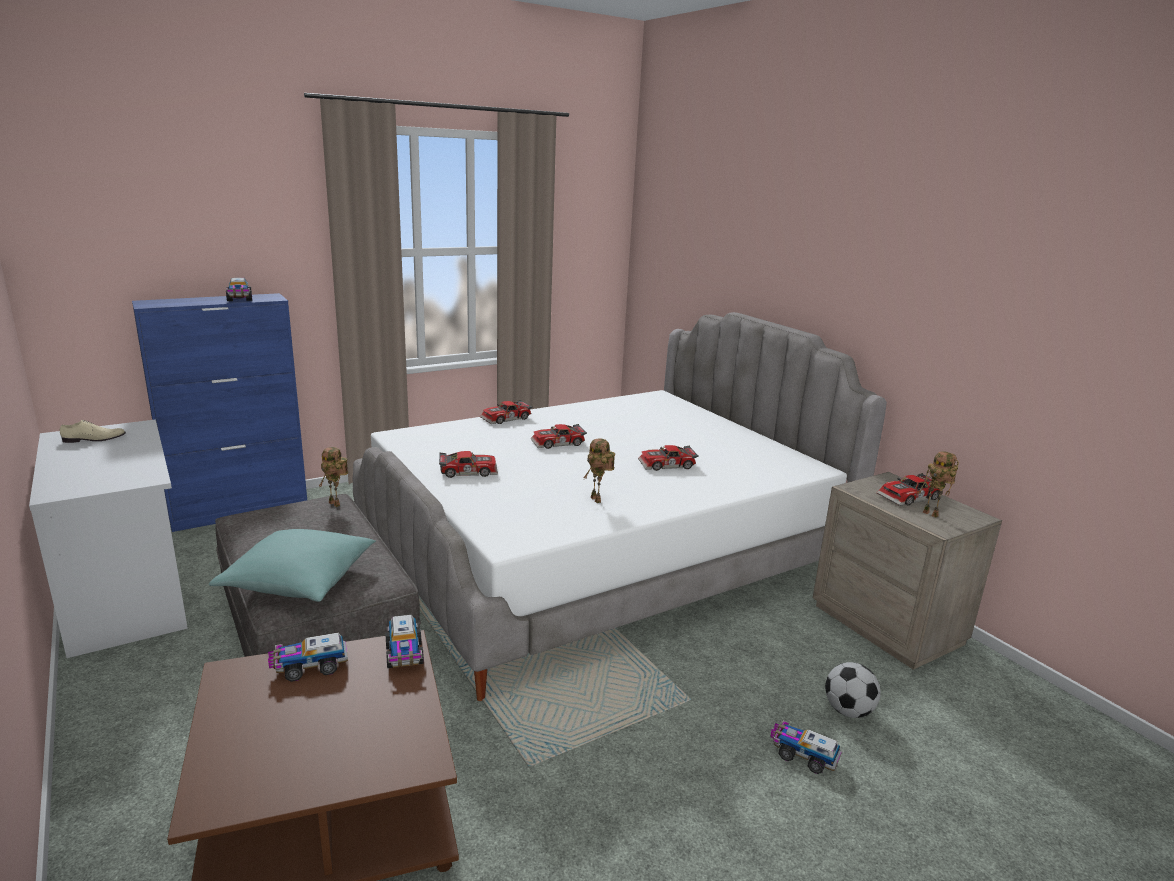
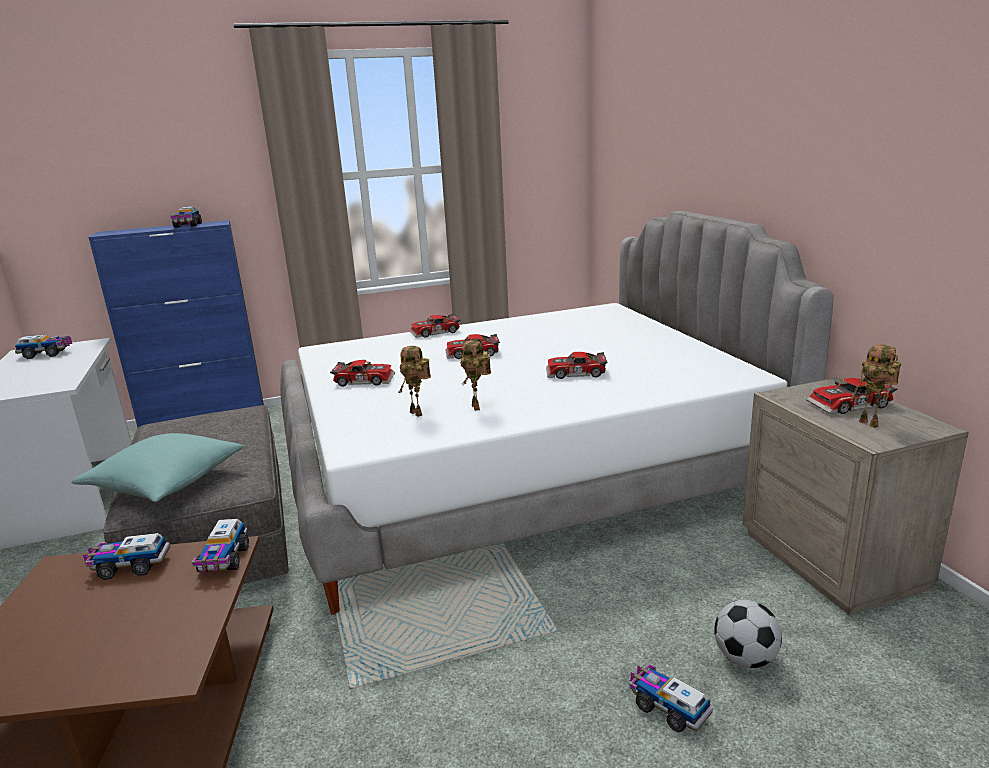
camera: 15 degrees right, 0 degrees up
beige shoe [59,420,126,443] -> toy truck [15,334,72,359]
toy robot [319,447,348,507] -> toy robot moved to [398,346,431,417]

